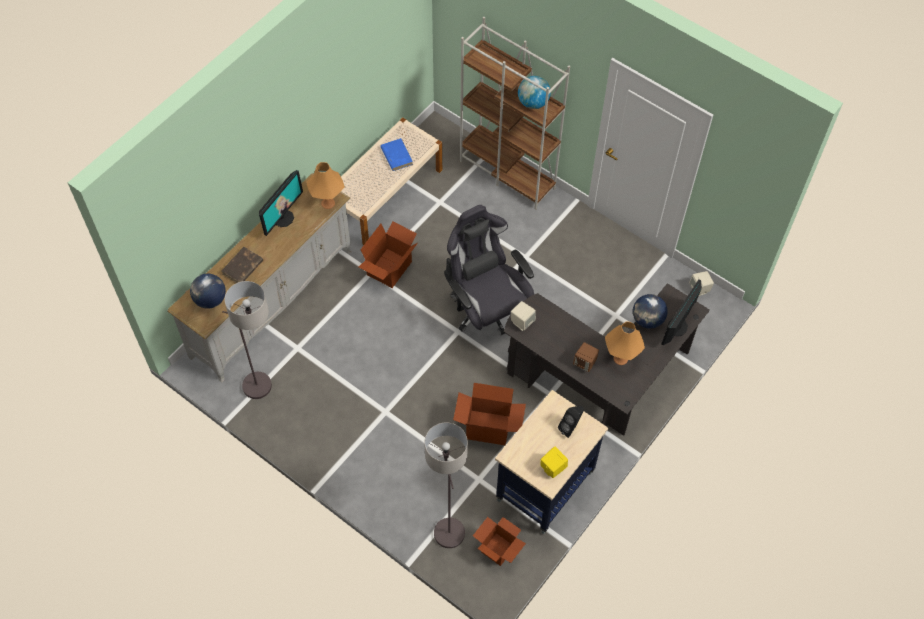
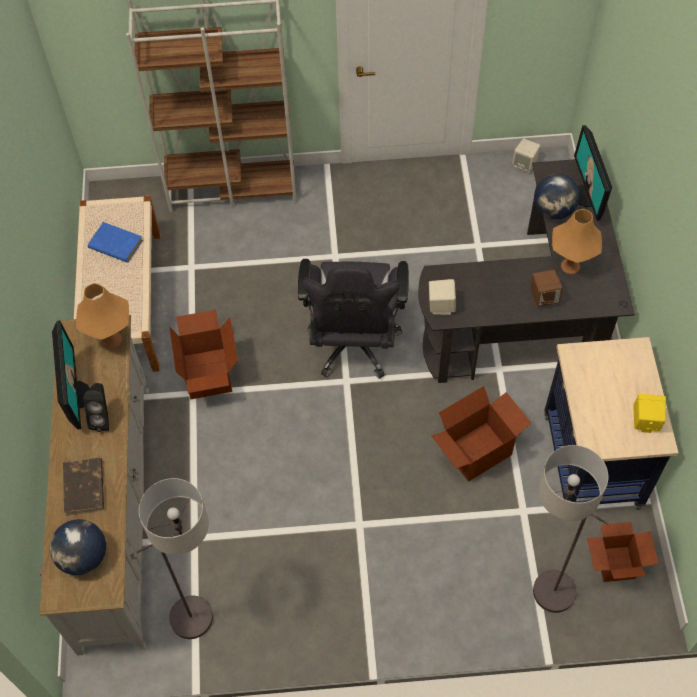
camera: 40 degrees left, 0 degrees up
black office chair [444,205,534,335] -> black office chair turned 105 degrees counterclockwise [298,259,409,379]
globe [518,76,551,109] -> none
black speaker [558,405,584,438] -> black speaker moved to [83,383,109,432]

